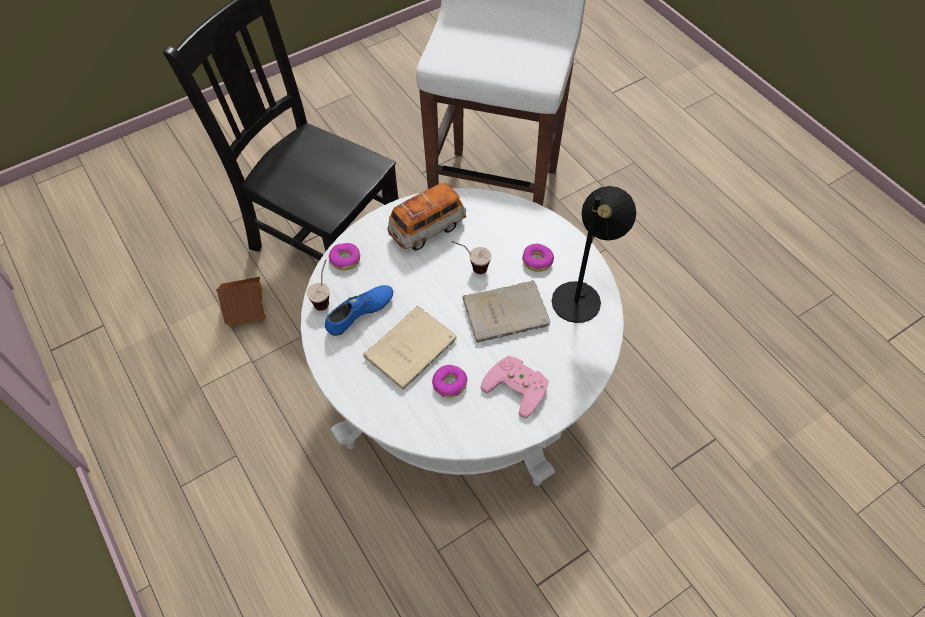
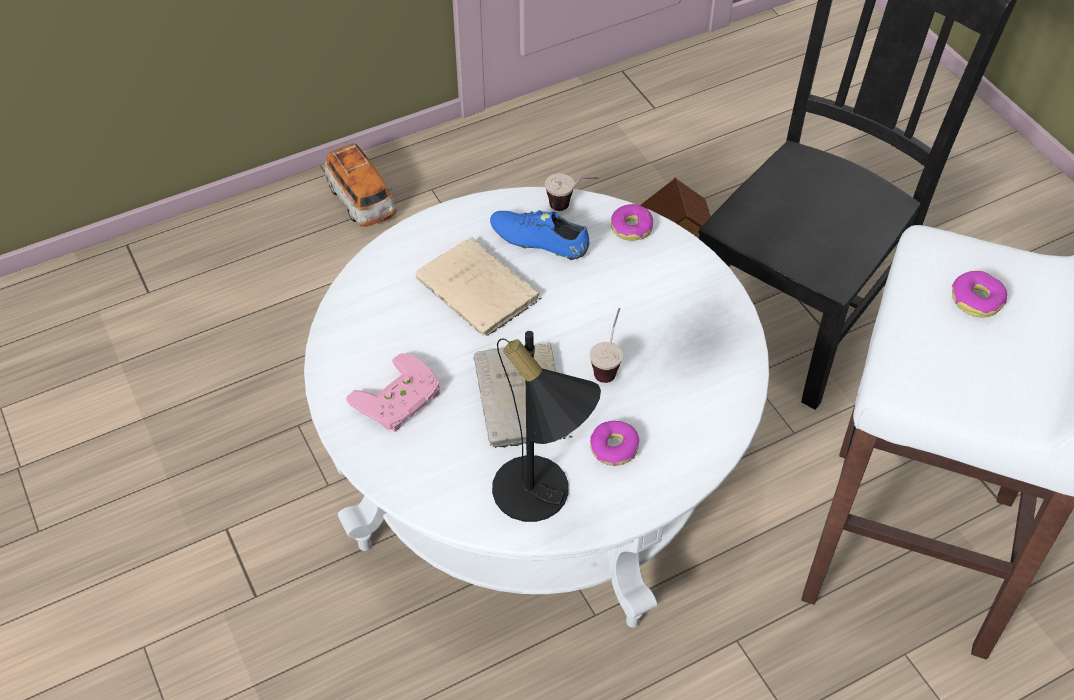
camera: 95 degrees right, 5 degrees down
blue shoe [325,285,393,336] -> blue shoe turned 150 degrees clockwise [490,210,589,260]
toy car [387,183,466,251] -> toy car moved to [325,143,396,227]
donut [432,365,467,398] -> donut moved to [951,271,1007,317]

